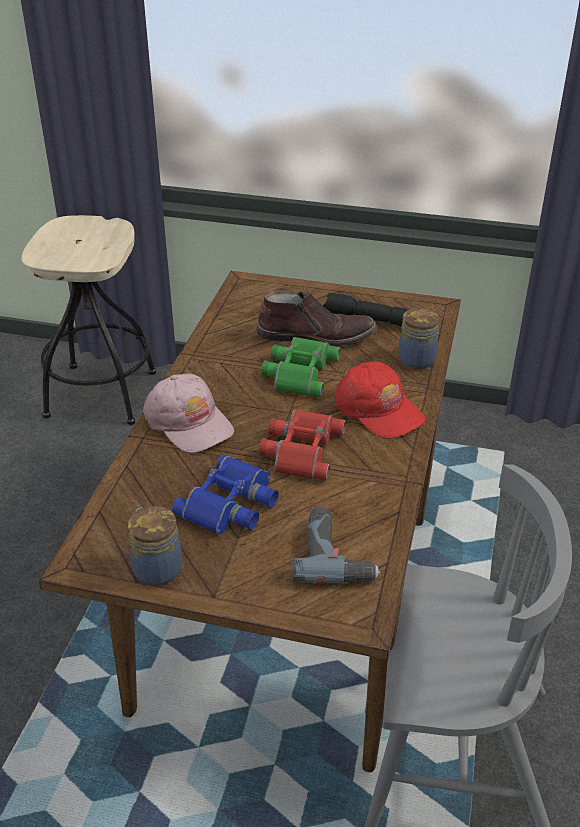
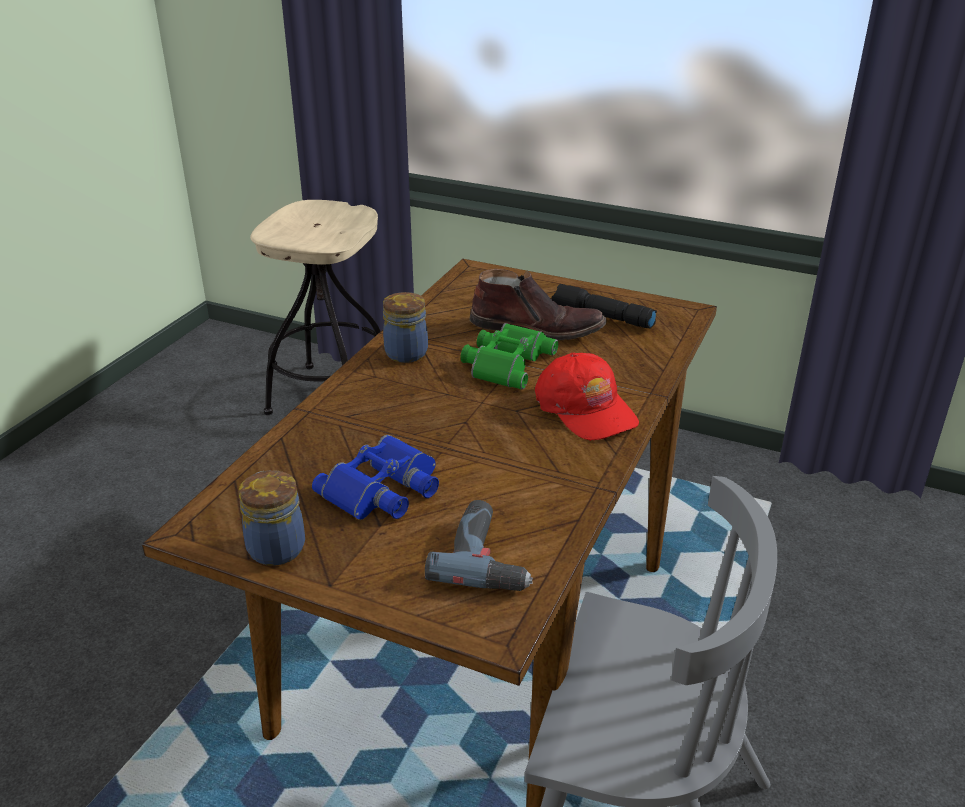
camera: 10 degrees right, 5 degrees down
pink cap [143,373,234,453] -> none
red binoculars [259,410,346,480] -> none
jar [398,308,439,369] -> jar moved to [383,292,428,363]

